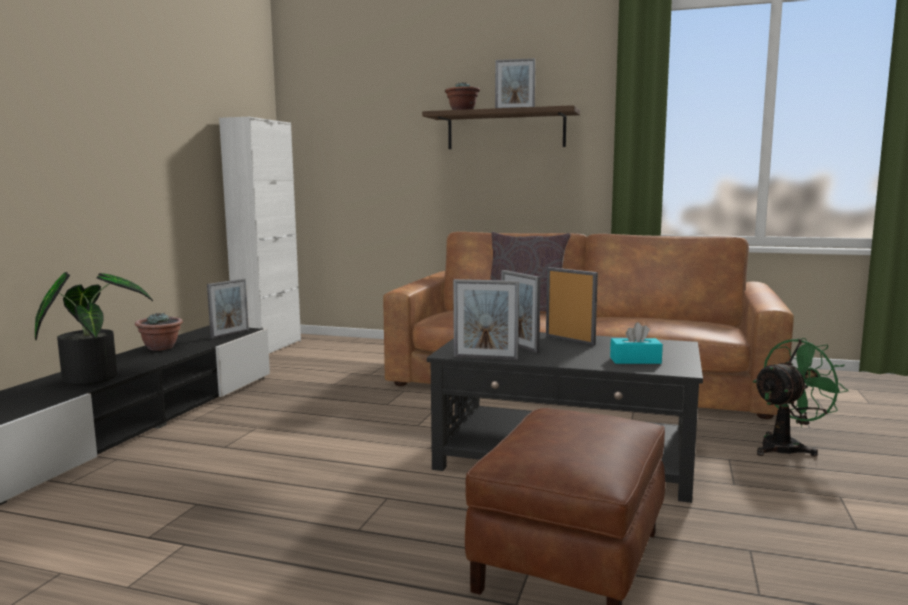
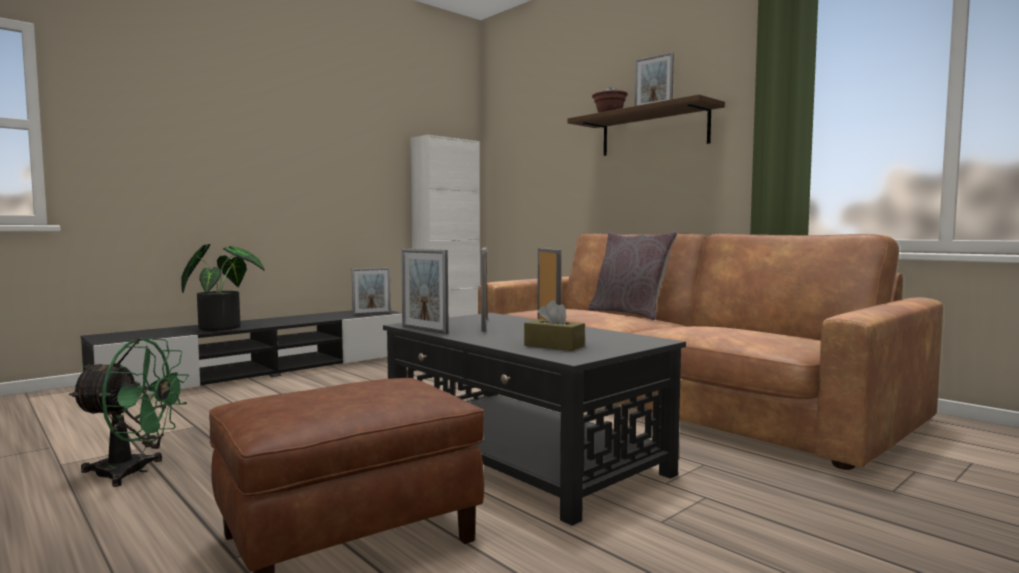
camera: 30 degrees right, 5 degrees down
potted plant [135,312,183,351] -> none
turquoise tissue box [610,322,663,364] -> brown tissue box [524,300,585,351]
green fan [753,338,849,457] -> green fan moved to [69,338,190,487]

